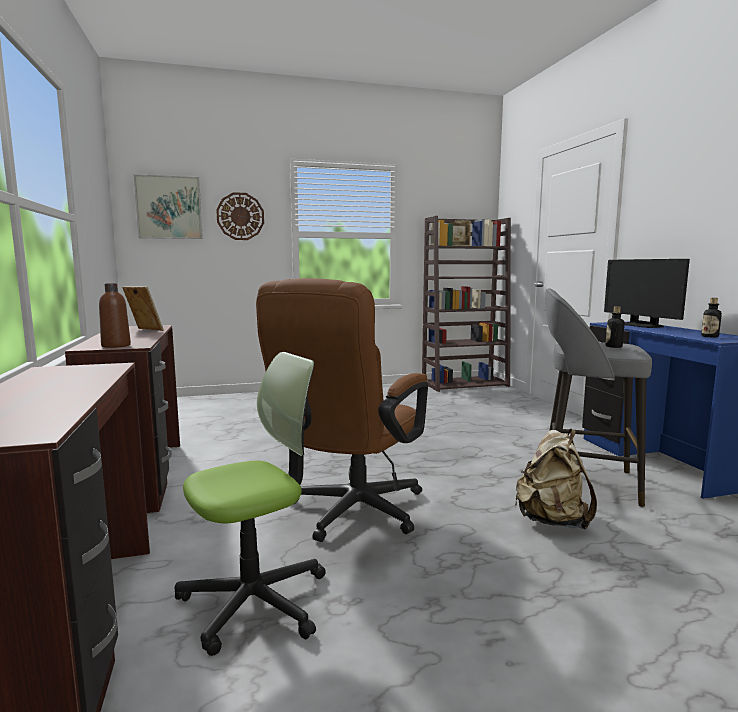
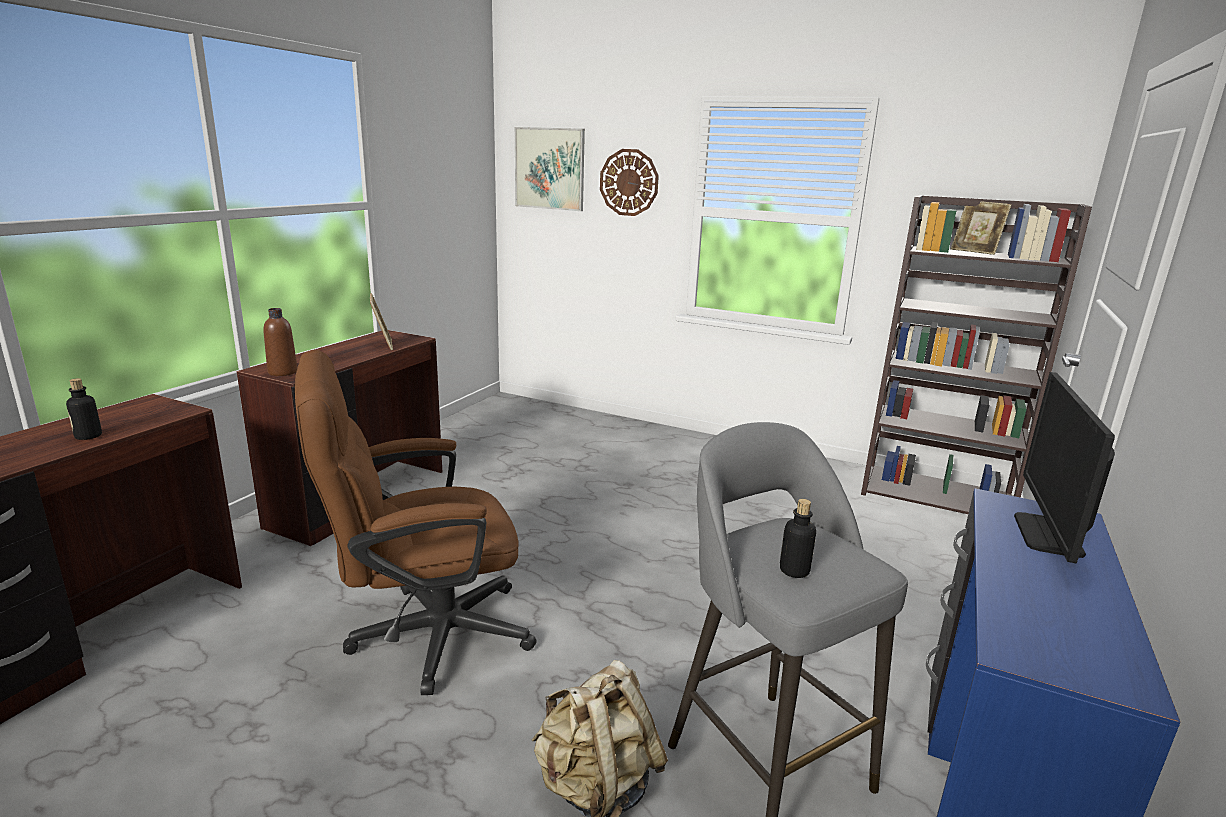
camera: 40 degrees right, 10 degrees up
office chair [175,352,326,656] -> none
bottle [701,298,722,337] -> bottle moved to [66,378,102,440]

